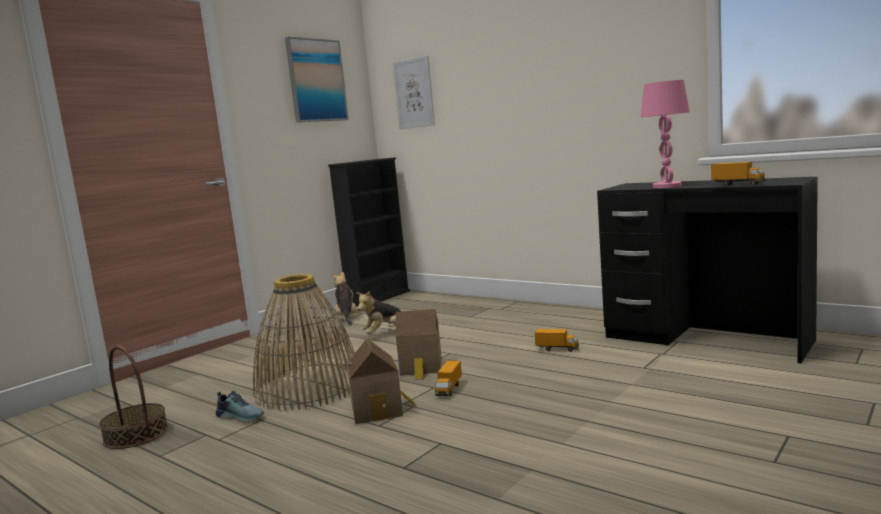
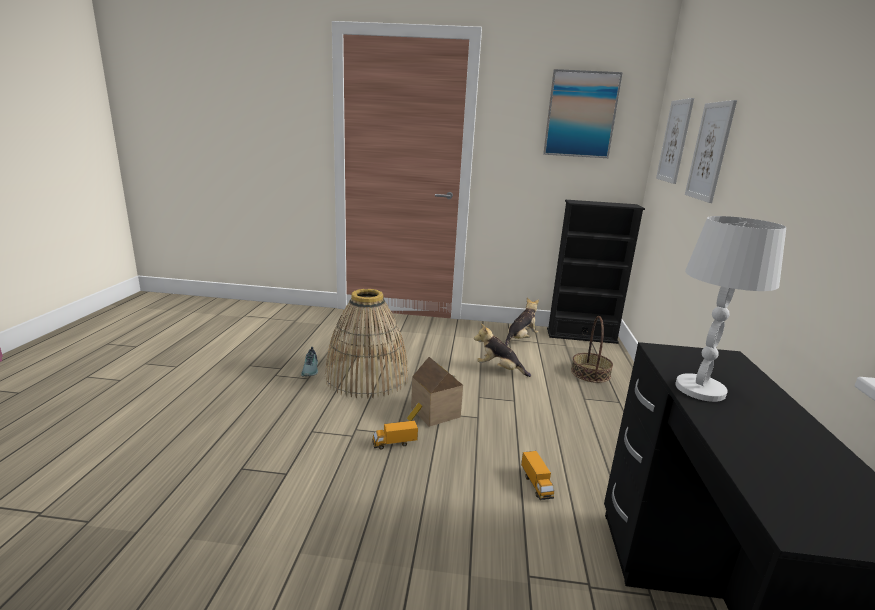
camera: 55 degrees right, 10 degrees up
basket [99,346,168,449] -> basket moved to [571,316,613,383]
toy house [347,339,416,424] -> none
pink table lamp [641,80,690,188] -> white table lamp [675,216,786,402]
toy truck [711,162,766,186] -> none
none -> picture [685,100,737,203]

